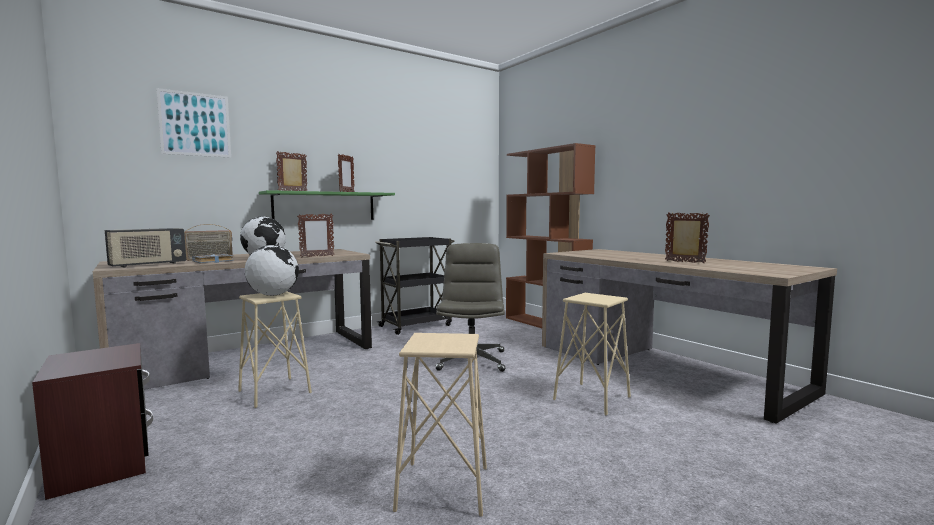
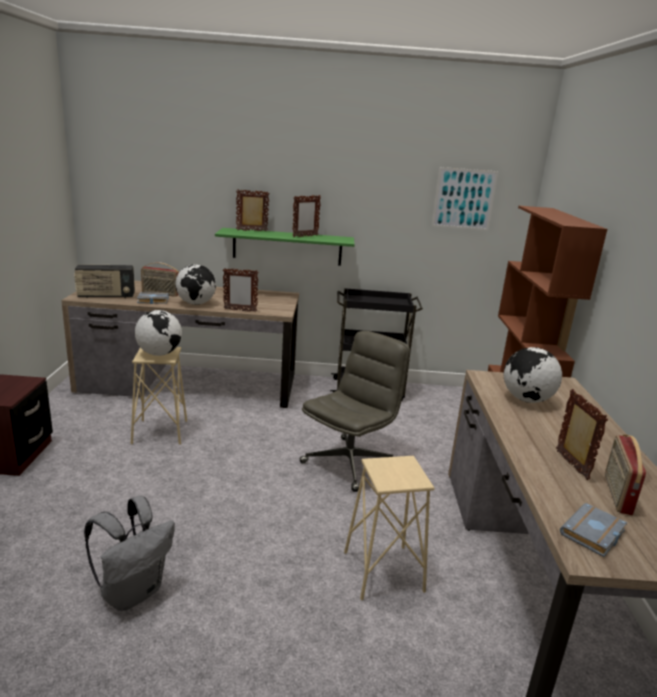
camera: 35 degrees right, 15 degrees up
picture [156,88,231,158] -> picture moved to [432,167,498,231]
beige stool [393,333,487,517] -> grey backpack [84,496,175,611]
none -> globe [503,347,562,403]
none -> grey book [560,503,627,557]
none -> radio [605,435,646,515]

